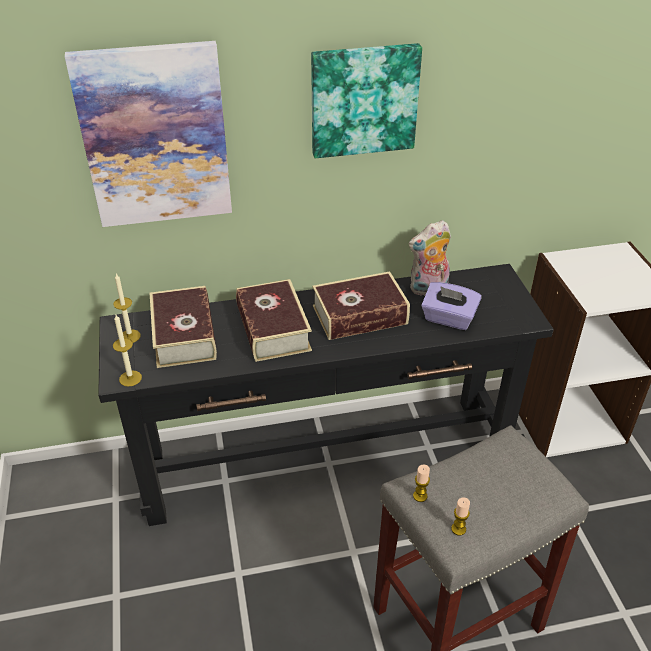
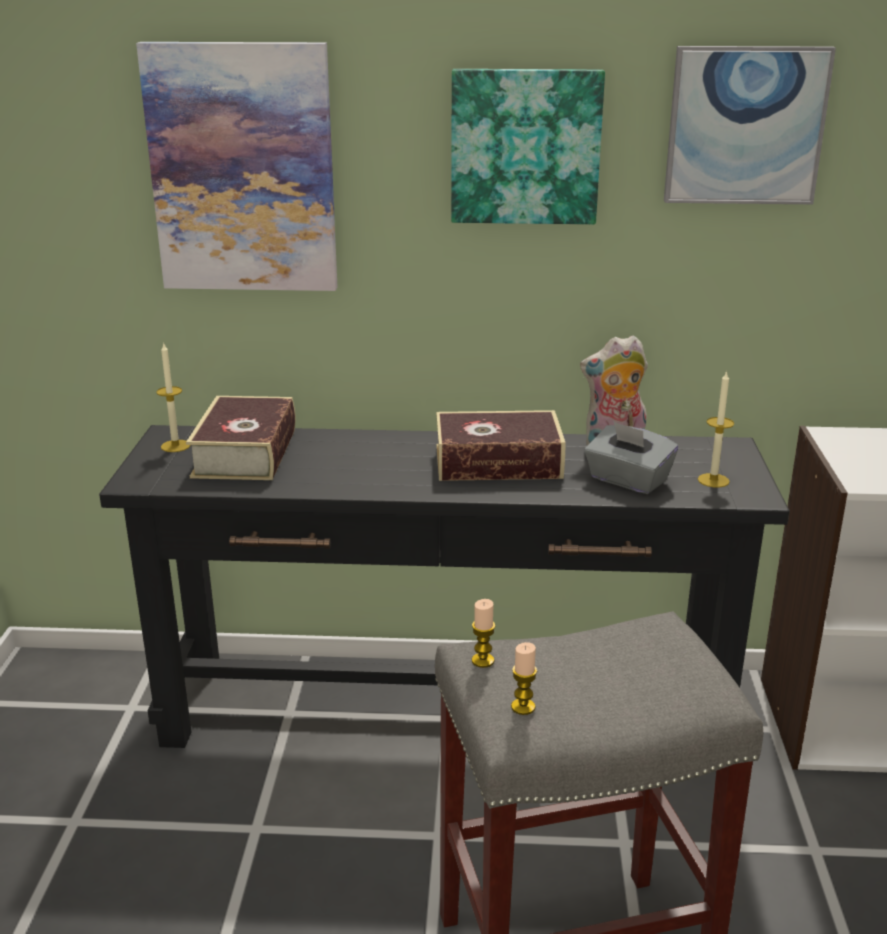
camera: 15 degrees right, 15 degrees down
candle [113,315,142,387] -> candle moved to [698,371,734,488]
book [236,279,312,362] -> none
purple tissue box [421,282,482,330] -> grey tissue box [585,421,678,494]
none -> picture [664,46,836,204]

